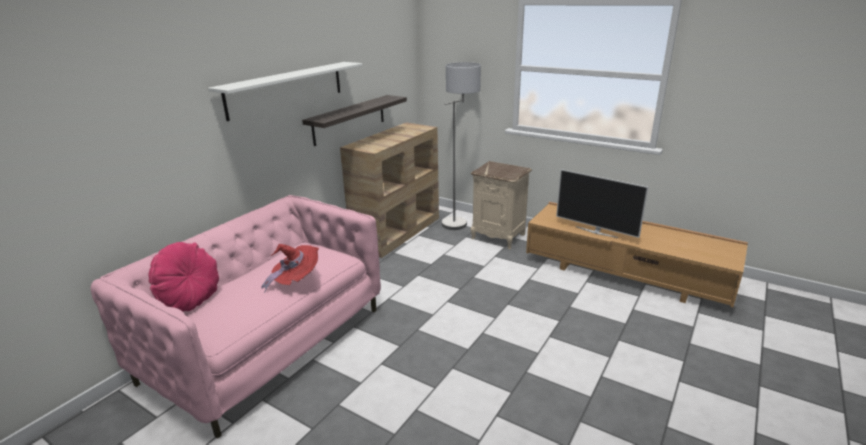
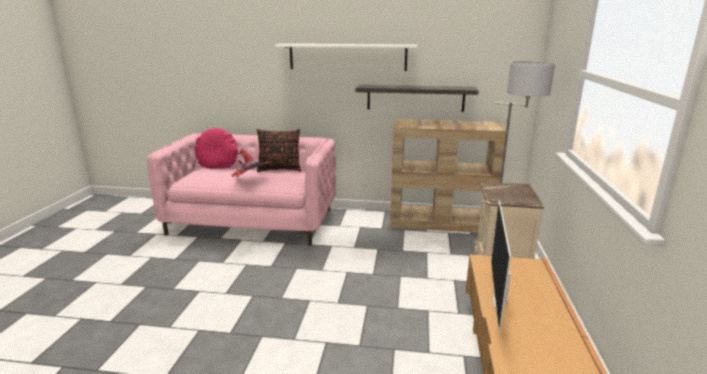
camera: 65 degrees right, 5 degrees down
none -> black pillow [257,129,301,172]

